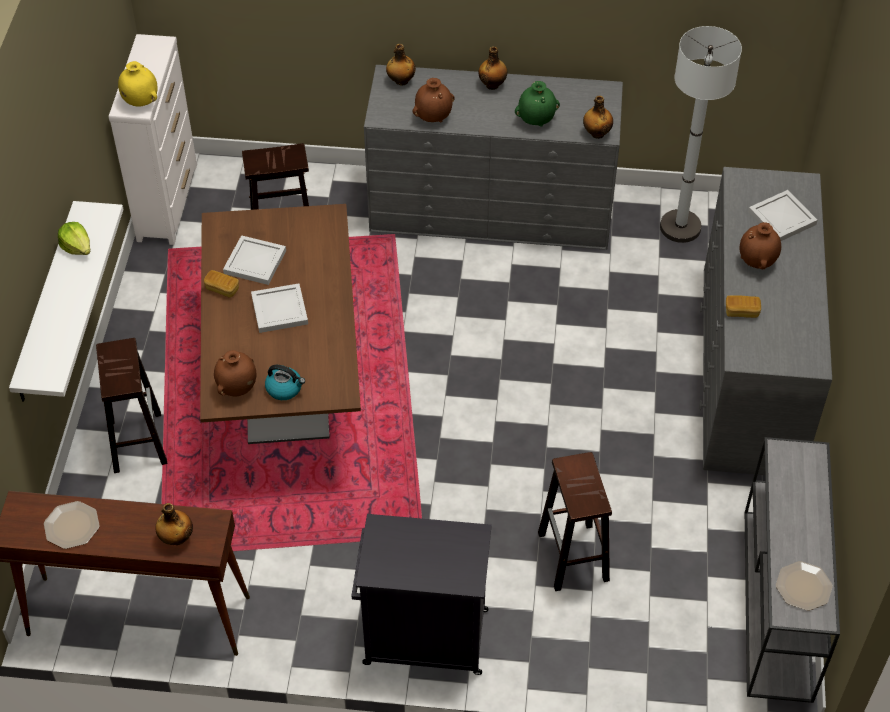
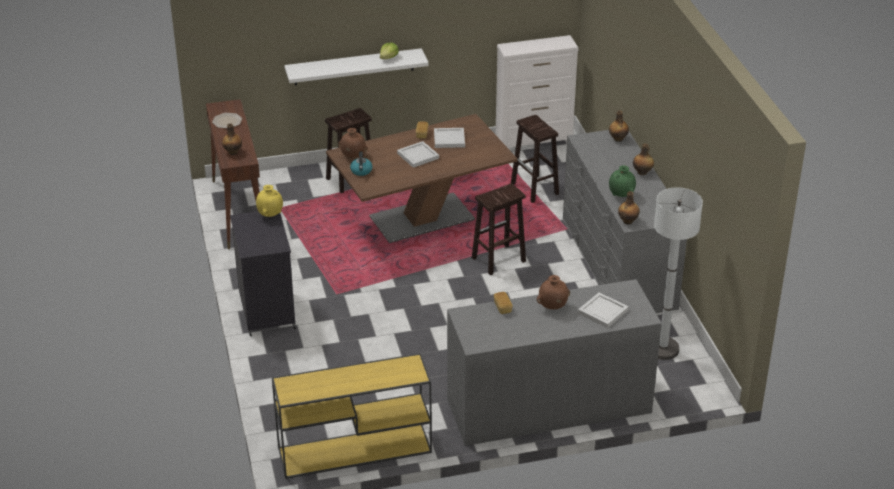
camera: 70 degrees right, 15 degrees down
yellow vase [118,61,158,107] -> yellow vase moved to [256,185,283,217]
brown vase [413,78,455,122] -> none
brown stool [538,452,612,591] -> brown stool moved to [472,183,526,275]
grey console table [745,437,840,703] -> yellow console table [272,353,432,479]
plate [776,561,833,611] -> none

